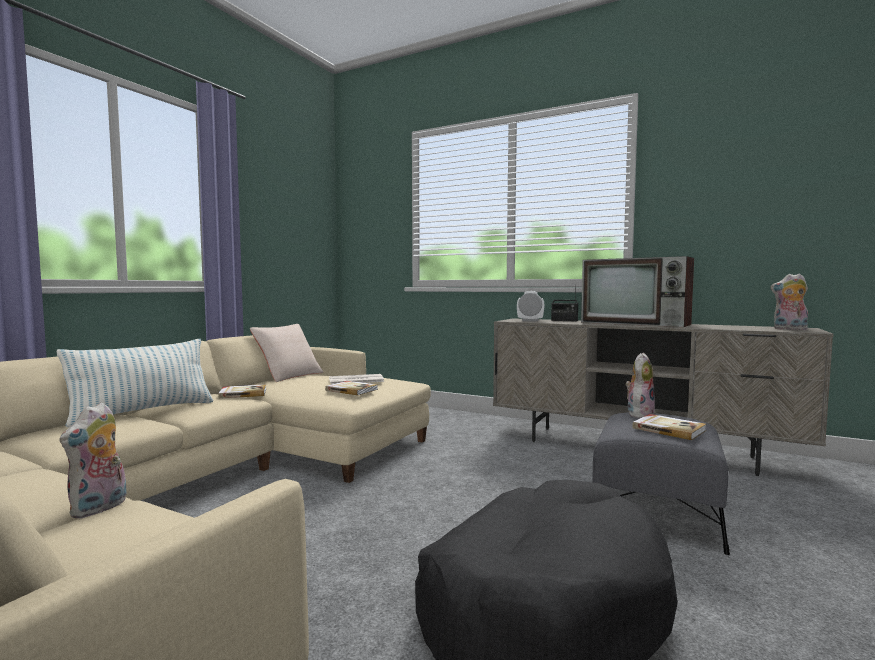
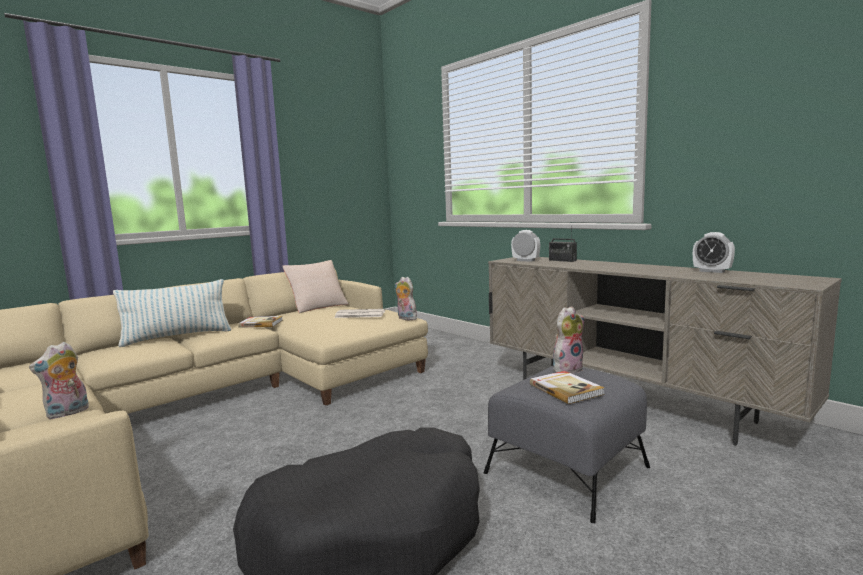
camera: 20 degrees right, 5 degrees up
book [325,381,378,395] -> none
television [581,256,694,327] -> none
plush toy [770,273,808,330] -> plush toy moved to [395,277,417,320]
none -> alarm clock [693,232,735,273]

